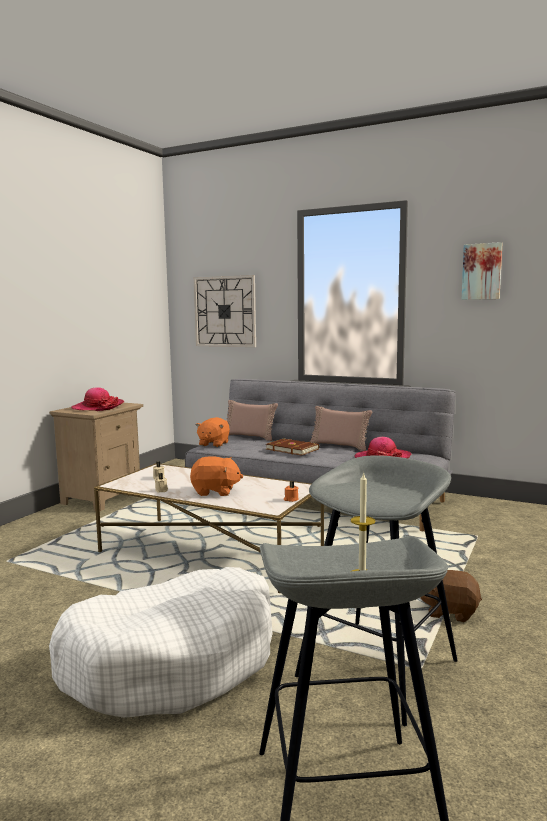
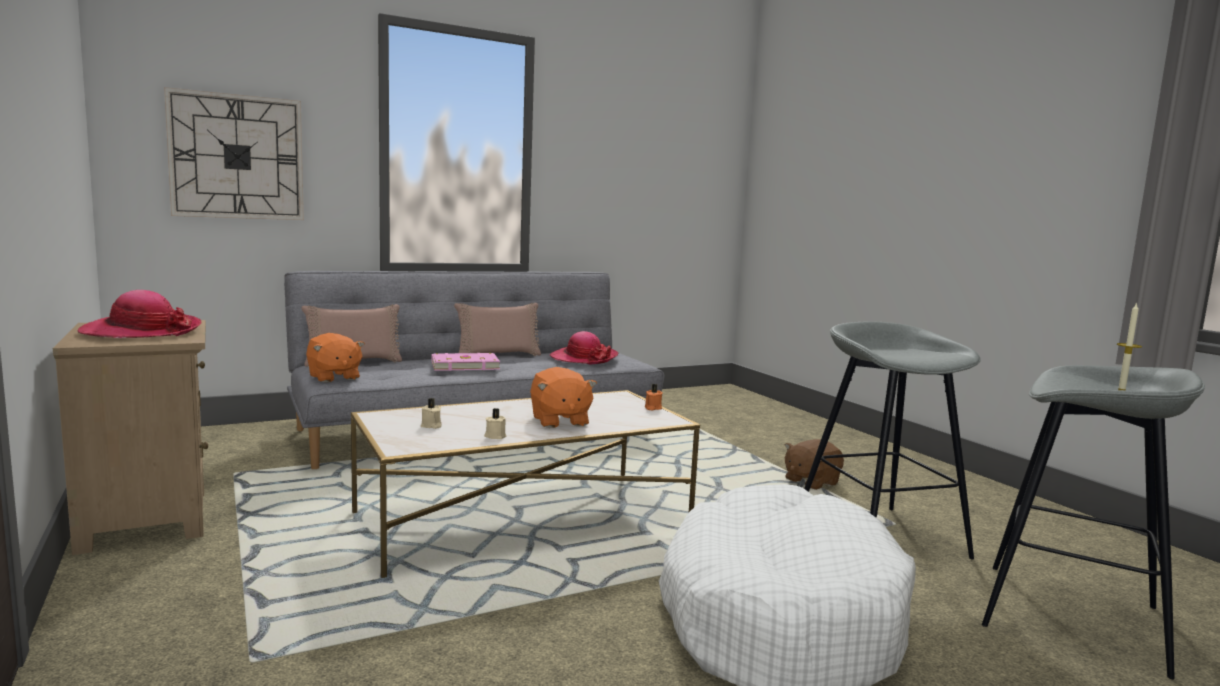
camera: 55 degrees left, 0 degrees up
orange plush toy [190,456,243,496] -> orange plush toy turned 120 degrees clockwise [530,367,597,428]
brown book [266,439,319,456] -> pink book [432,353,500,371]
picture [462,242,503,300] -> none

